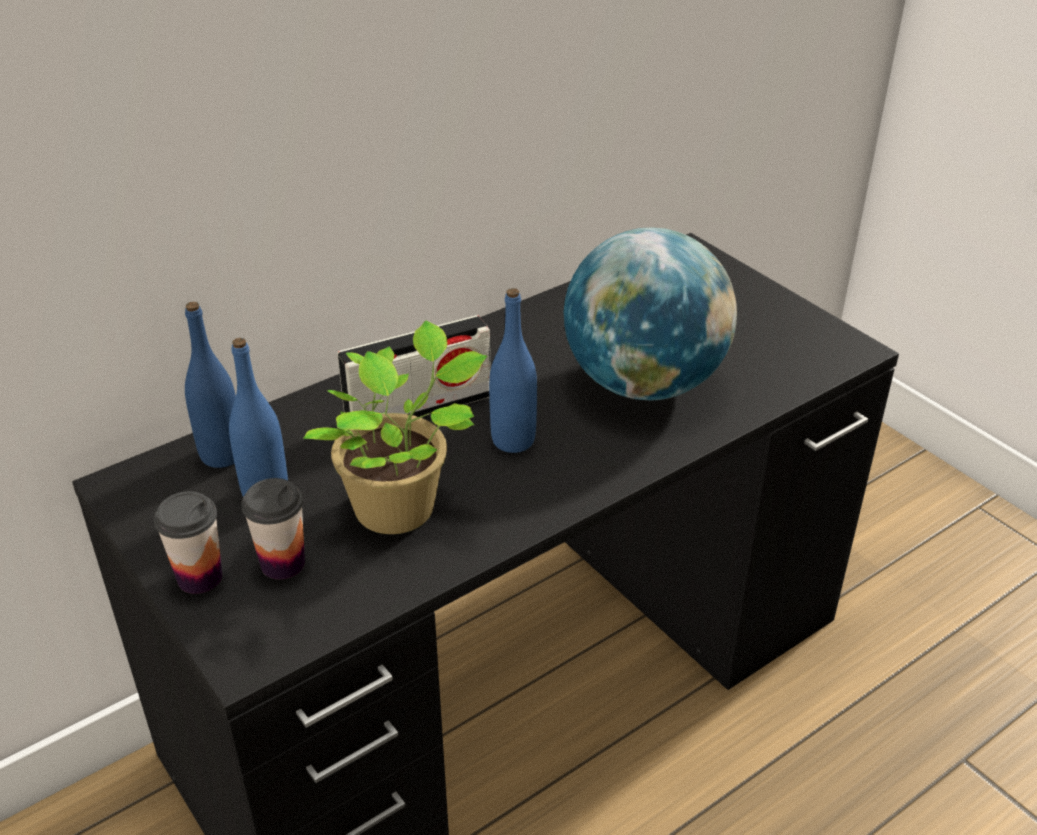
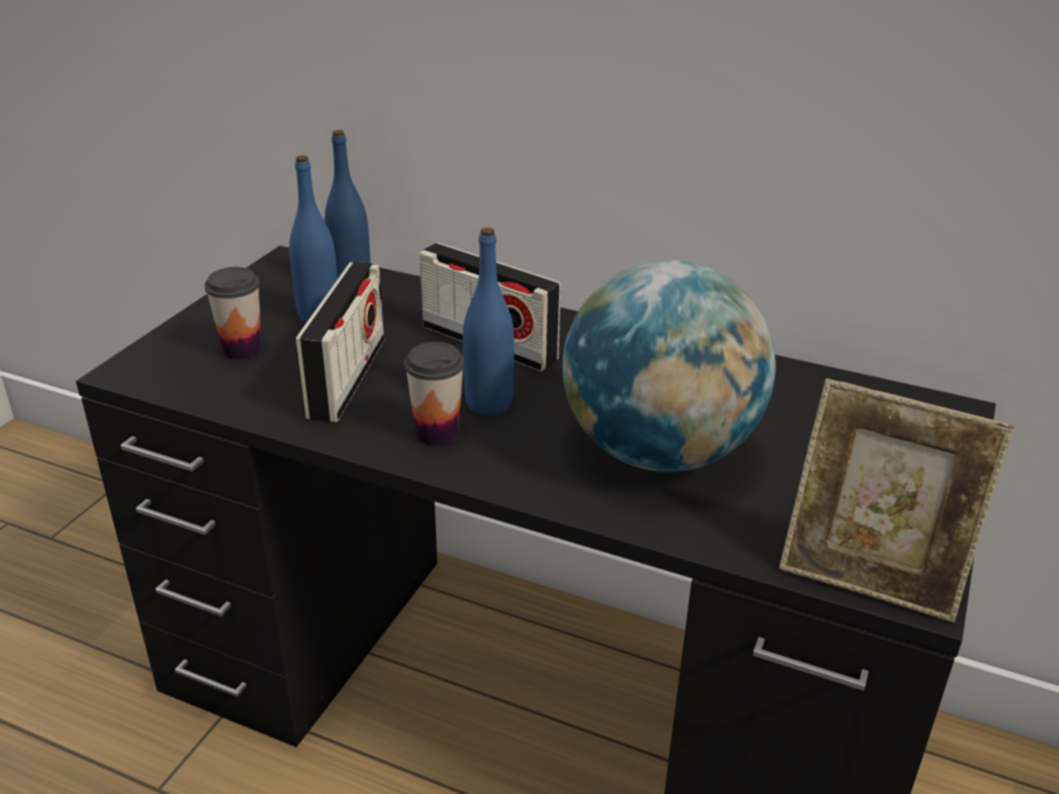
camera: 60 degrees right, 5 degrees down
cup [154,491,222,594] -> cup moved to [404,342,465,446]
potted plant [303,320,487,534] -> radio [295,262,384,422]
none -> picture frame [779,378,1014,623]

